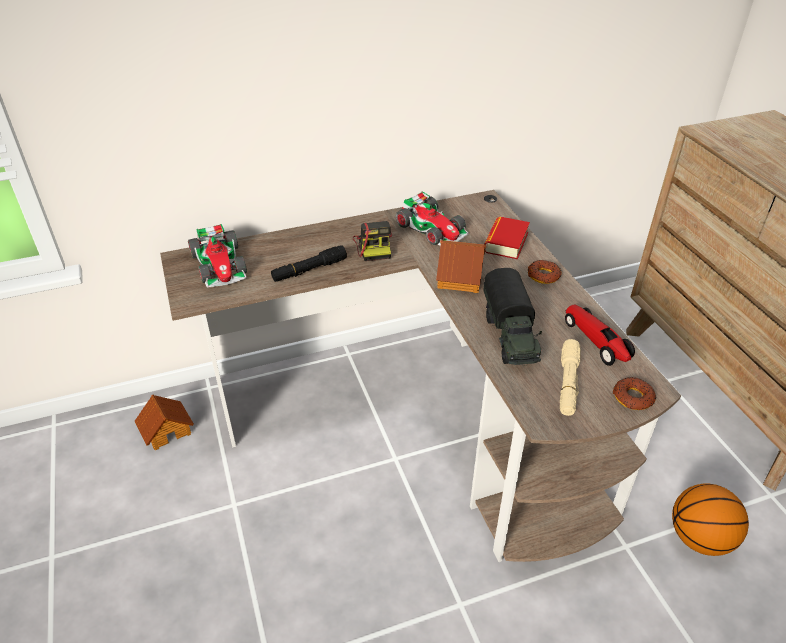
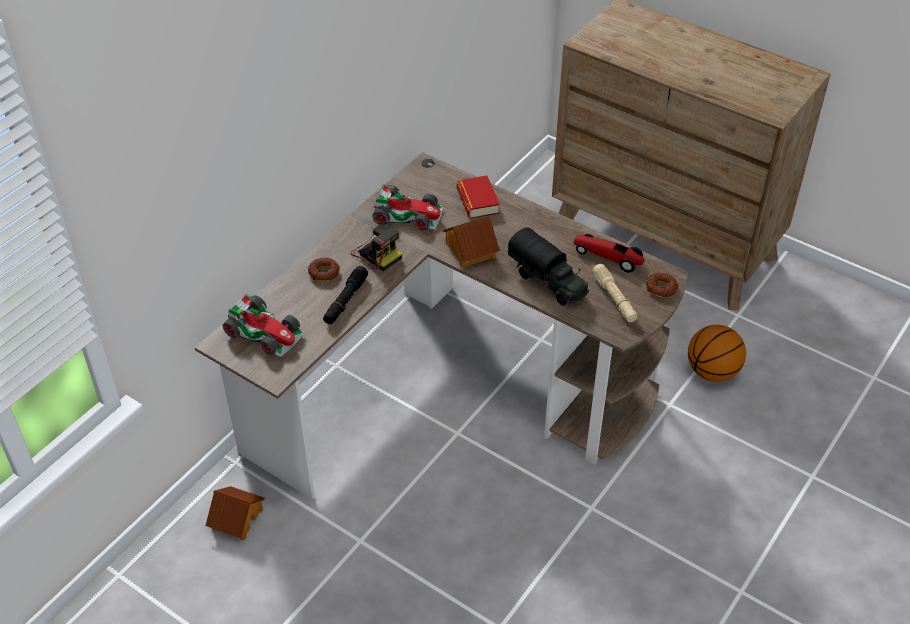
camera: 35 degrees left, 5 degrees up
donut [528,260,562,284] -> donut moved to [308,258,340,282]

